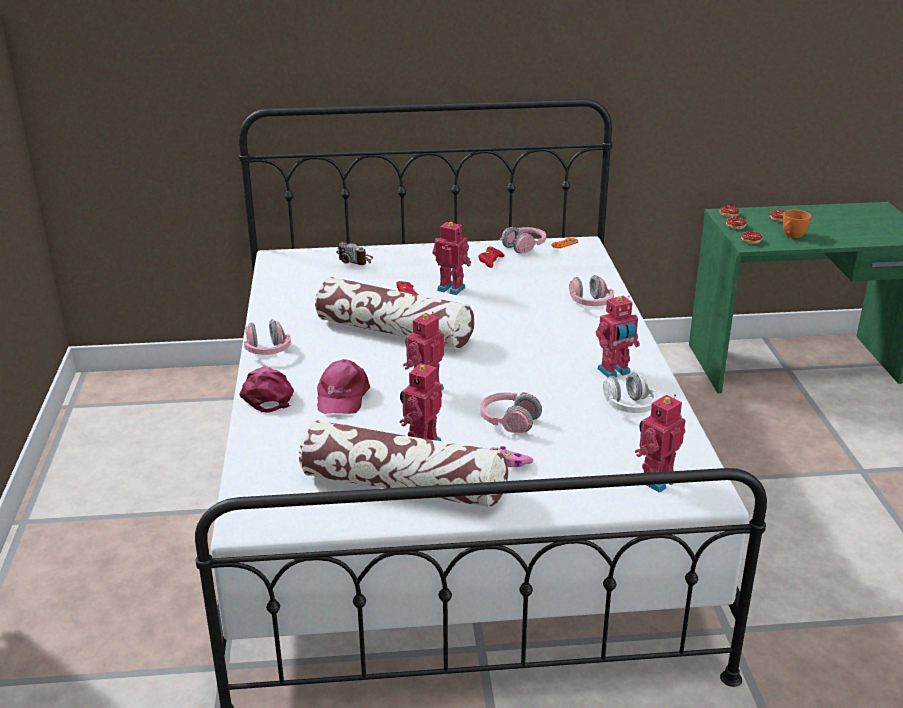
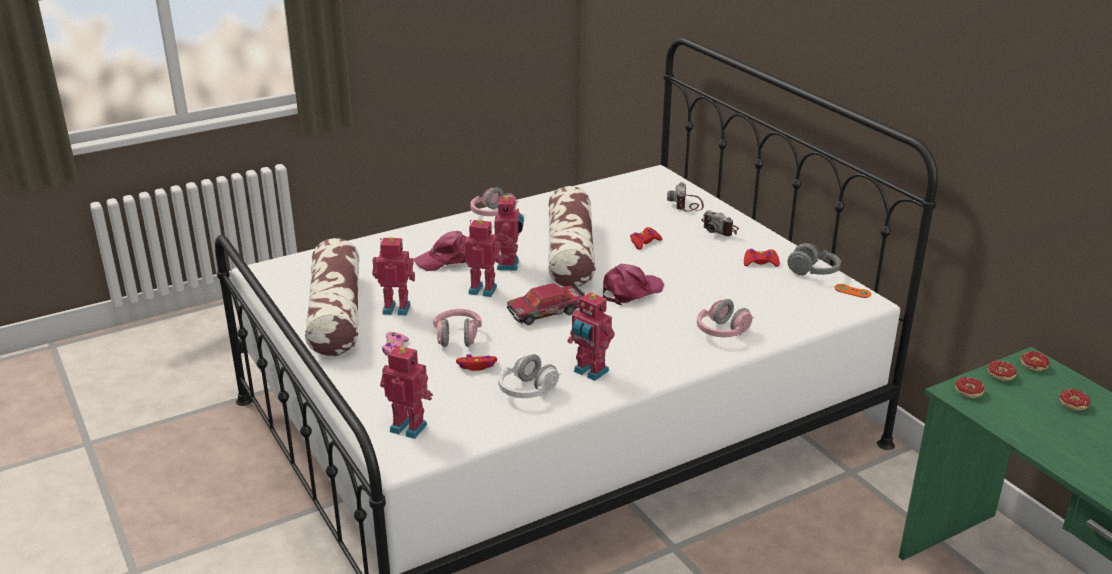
camera: 65 degrees right, 0 degrees up
pink cap [239,366,294,413] -> pink cap moved to [603,264,664,305]
toy robot [433,221,471,295] -> toy robot moved to [494,193,524,271]
pink headphones [500,227,546,253] -> grey headphones [787,243,841,276]
orange cup [783,210,811,238] -> none
none -> red game controller [456,354,497,371]
none -> toy car [507,283,585,325]
none -> camera [701,210,739,236]

